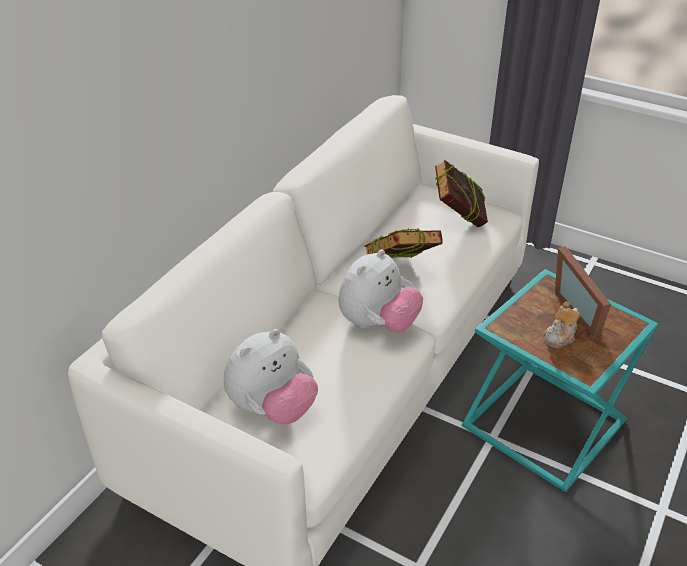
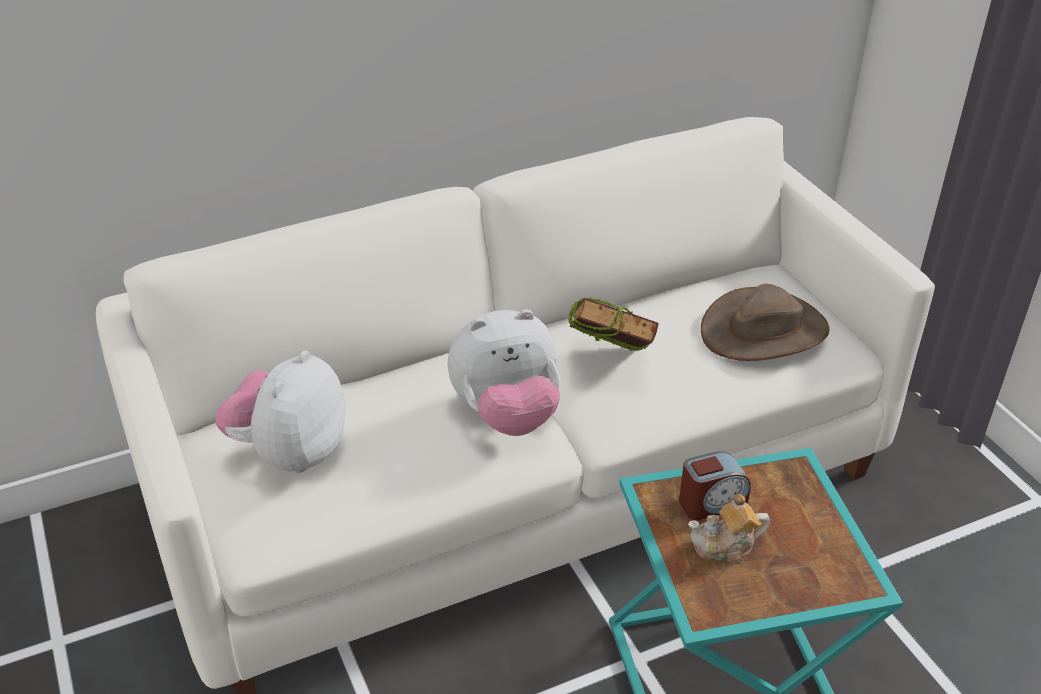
camera: 35 degrees right, 0 degrees up
plush toy [224,329,318,424] -> plush toy turned 120 degrees clockwise [216,350,346,473]
book [435,159,488,227] -> brown hat [701,284,829,361]
picture frame [555,246,611,337] -> none
none -> alarm clock [679,451,751,520]

